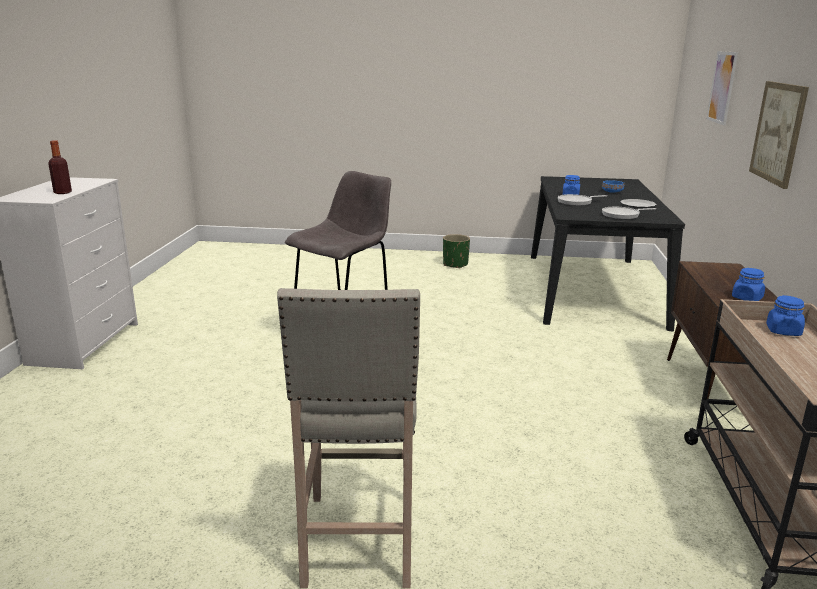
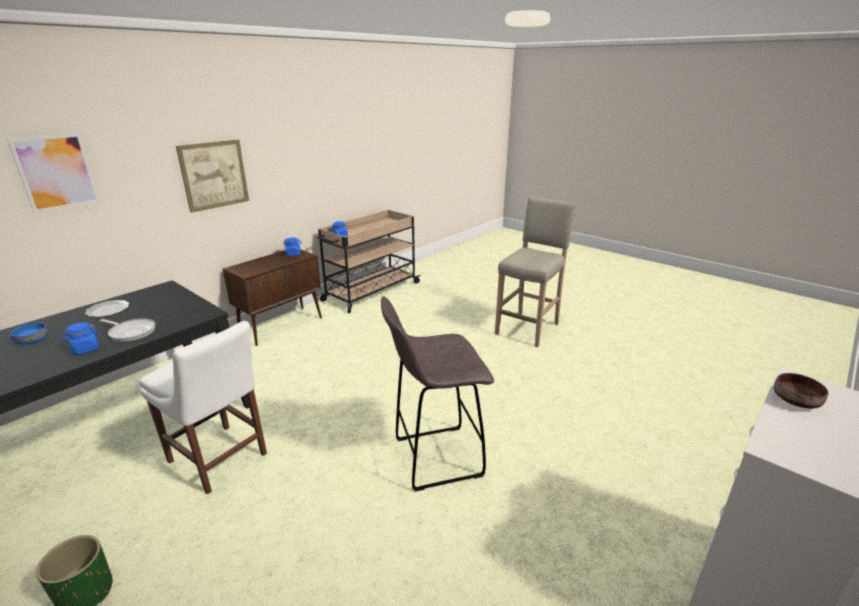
camera: 145 degrees left, 5 degrees up
bottle [48,140,72,194] -> brown bowl [773,373,829,409]
frying pan [602,207,656,220] -> none
none -> white chair [139,321,267,495]

